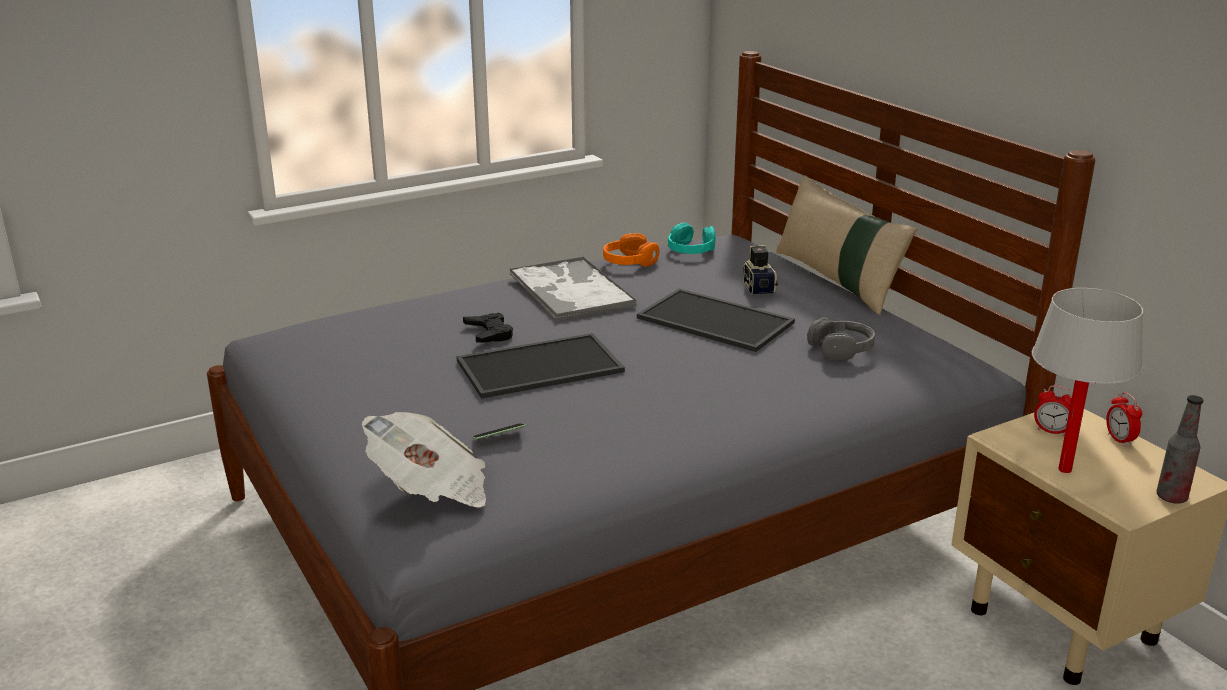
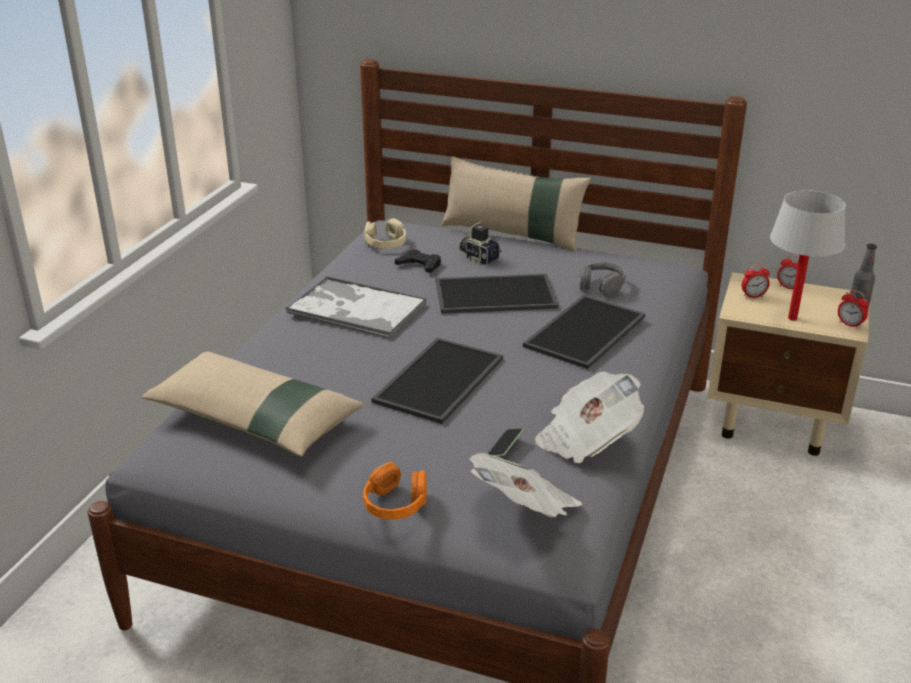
camera: 40 degrees left, 5 degrees up
black game controller [463,313,513,343] -> black game controller moved to [395,249,441,273]
orange headphones [603,233,660,267] -> orange headphones moved to [363,462,427,520]
turquoise headphones [668,223,716,254] -> beige headphones [364,218,406,248]
none -> beige pillow [141,352,364,457]
none -> tray [523,295,645,369]
none -> newspaper [535,371,644,463]
none -> alarm clock [838,290,869,329]

